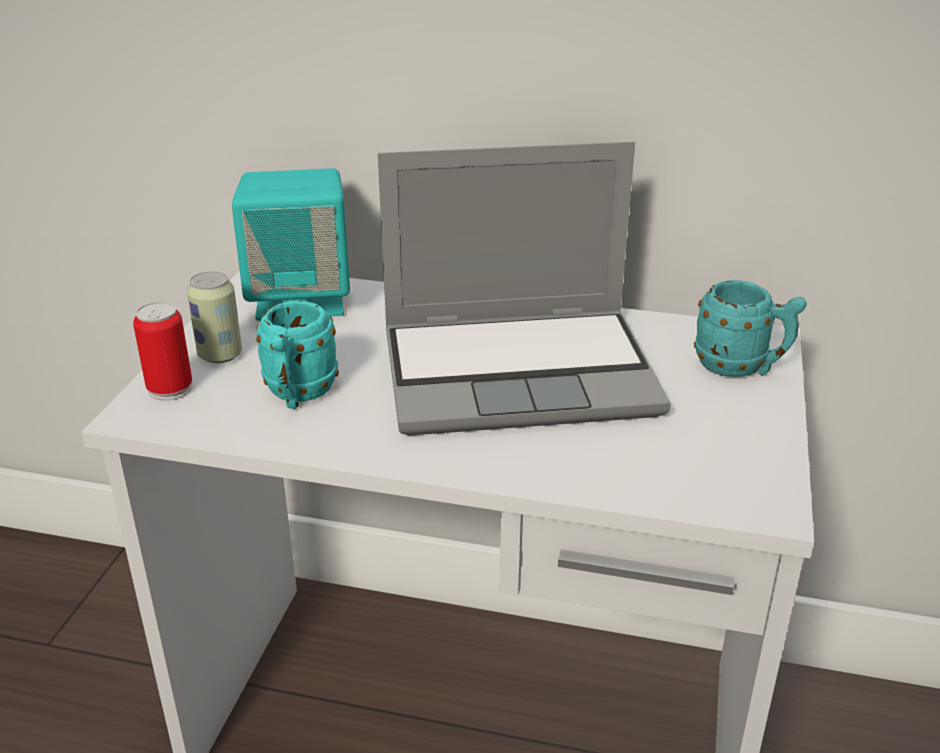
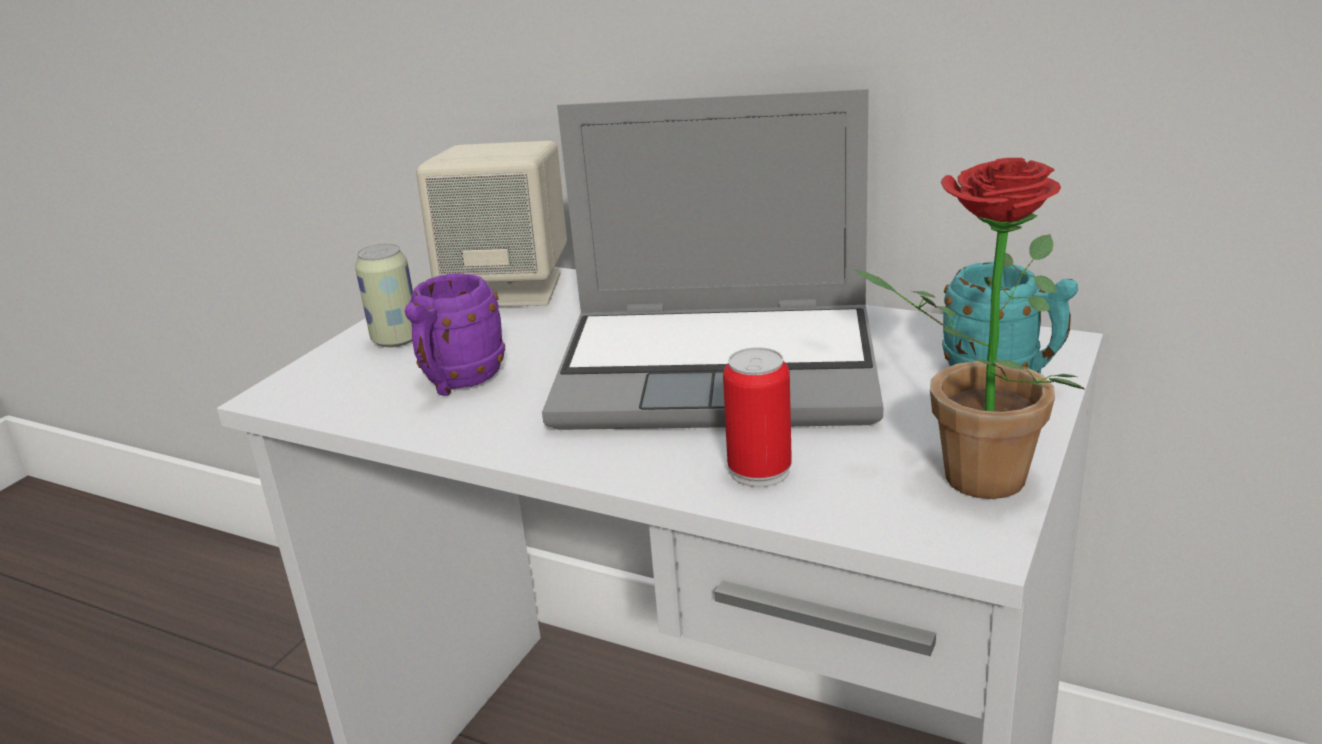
camera: 15 degrees right, 5 degrees down
can [133,302,192,401] -> can moved to [723,347,792,487]
turquoise speaker [232,168,350,321] -> beige speaker [416,141,567,307]
turquoise mug [256,301,339,409] -> purple mug [405,273,505,396]
none -> potted plant [853,158,1084,499]

